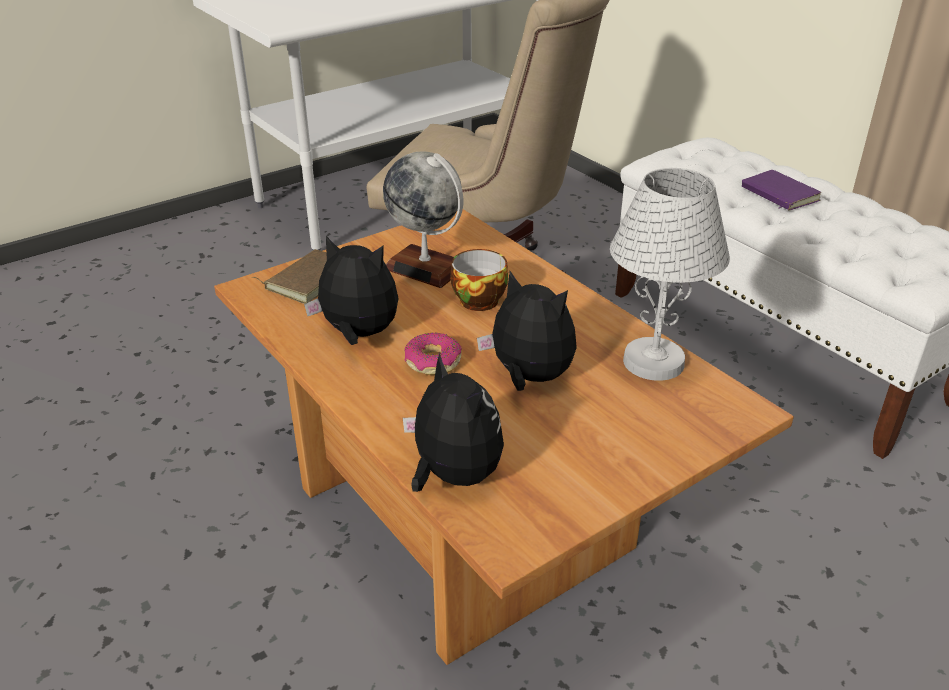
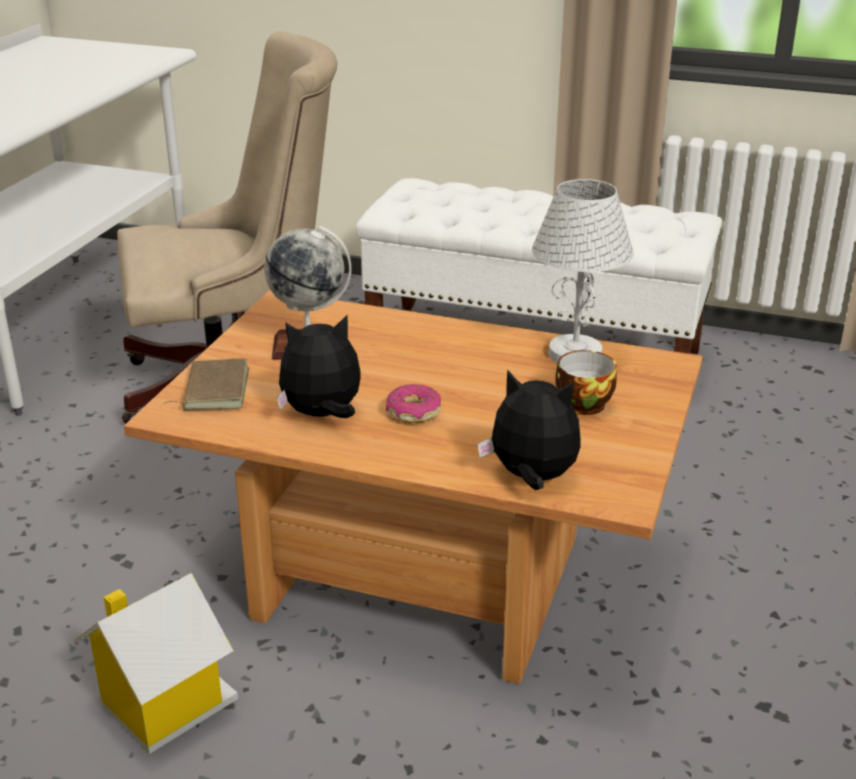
camera: 35 degrees left, 5 degrees down
cup [450,249,508,311] -> cup moved to [556,350,617,415]
plush toy [477,271,577,391] -> none
purple book [742,170,821,211] -> none
none -> toy house [74,573,238,754]

